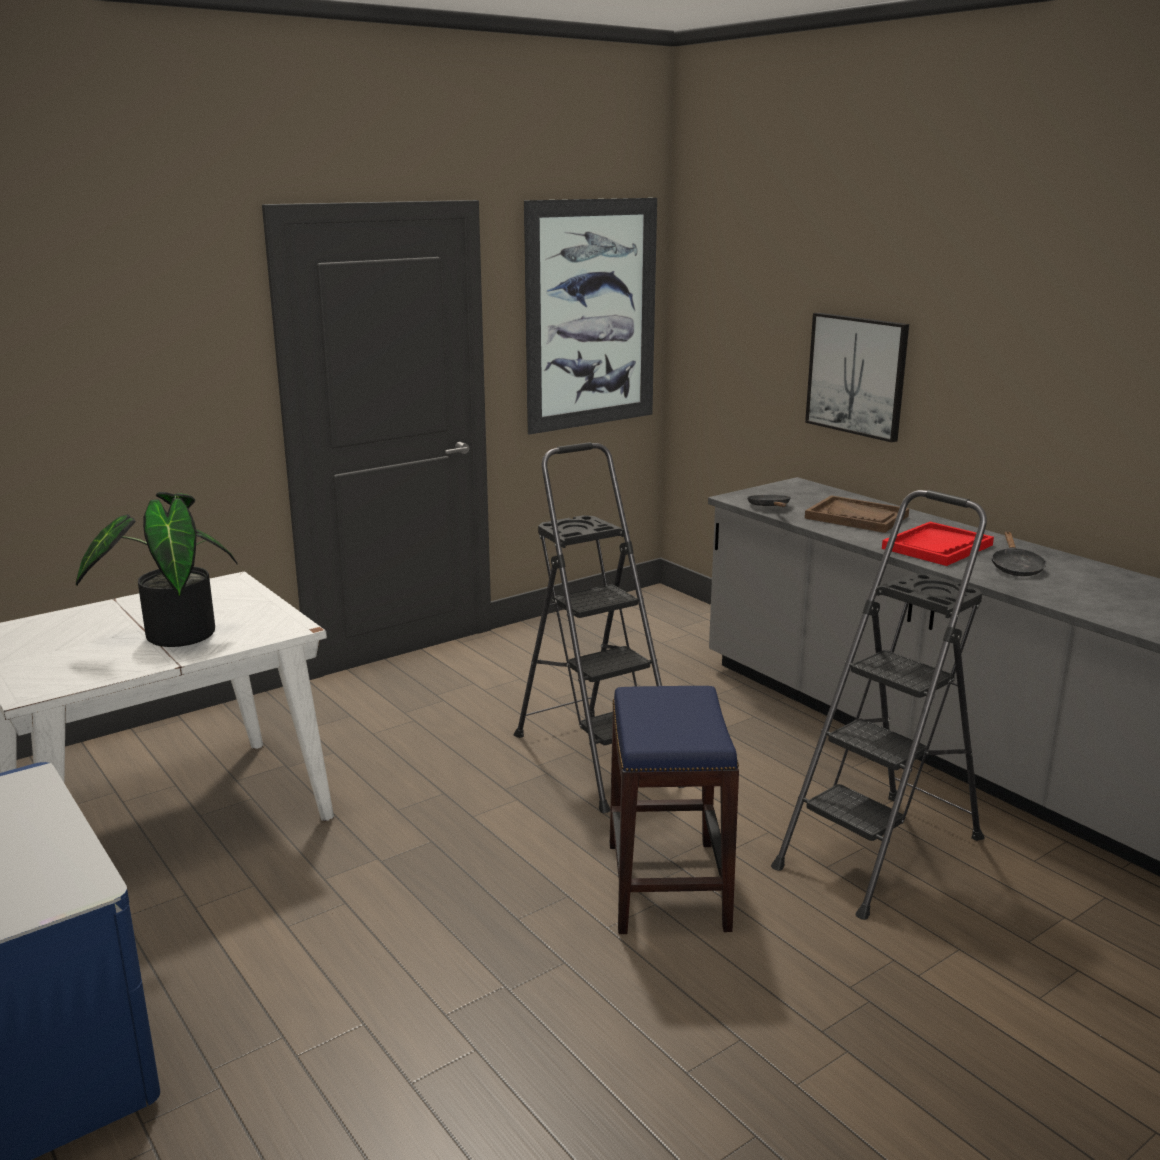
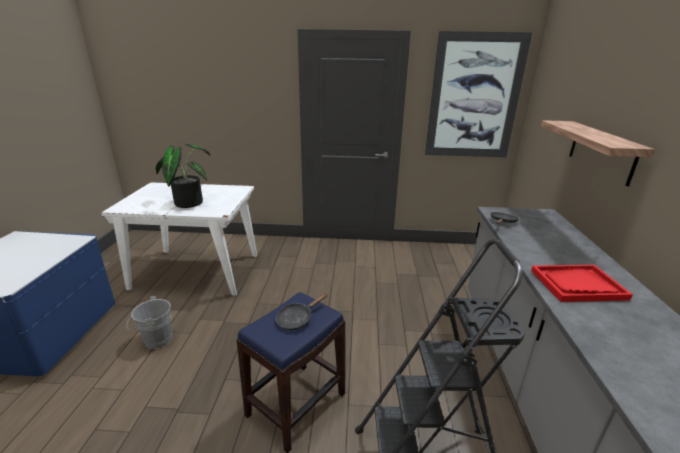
camera: 40 degrees right, 5 degrees up
step ladder [514,442,683,813] -> none
picture [805,313,909,442] -> shelf [541,120,655,187]
brown tray [805,495,909,533] -> none
black frying pan [991,532,1046,576] -> black frying pan moved to [276,293,328,330]
none -> grey bucket [127,296,172,349]

